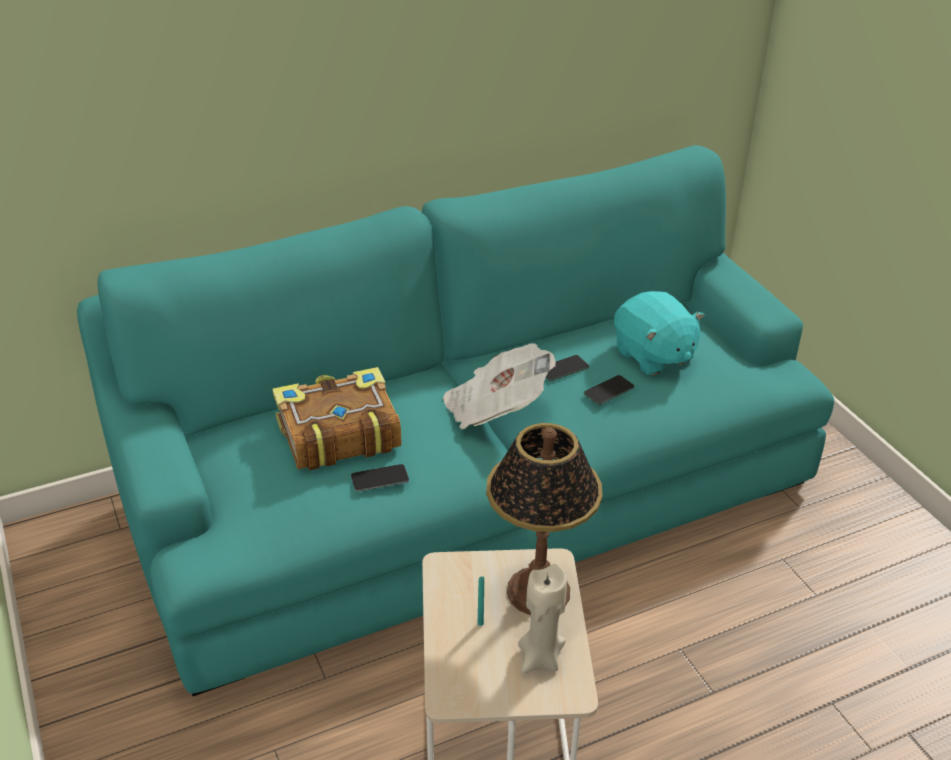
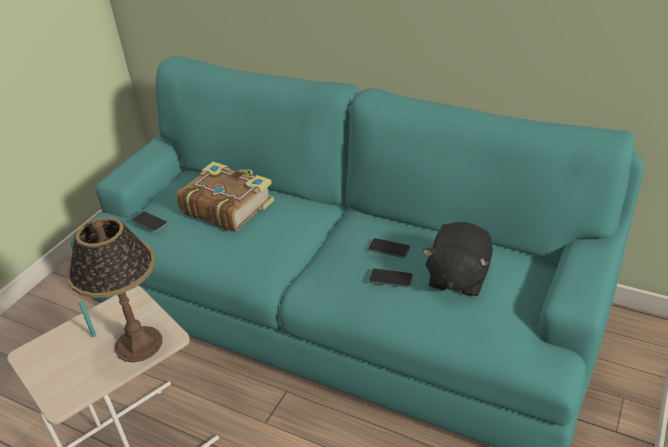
camera: 55 degrees right, 0 degrees up
phone [351,464,409,491] -> phone moved to [132,211,167,232]
newspaper [442,343,556,429] -> none
beige candle [518,564,567,673] -> none
turquoise plush toy [614,291,705,376] -> black plush toy [423,222,493,297]

